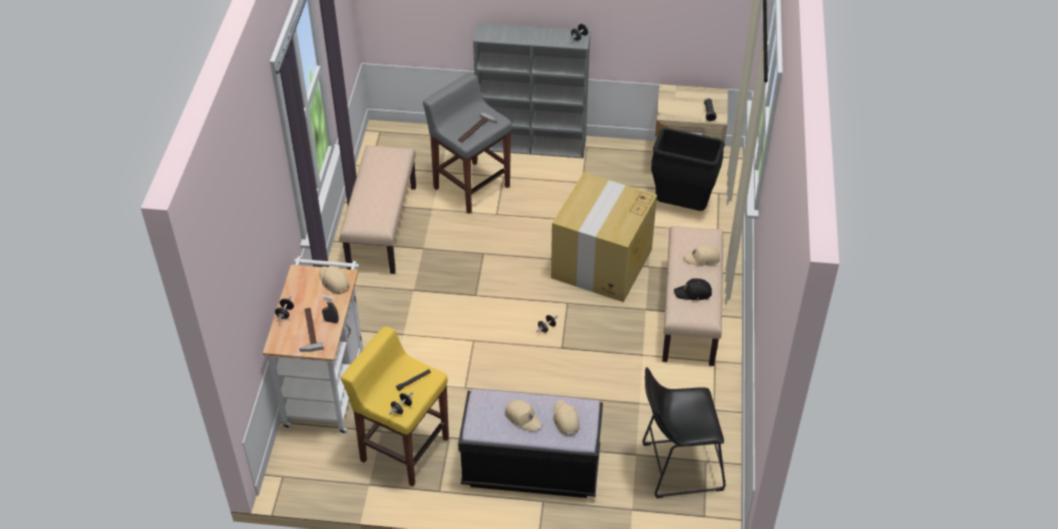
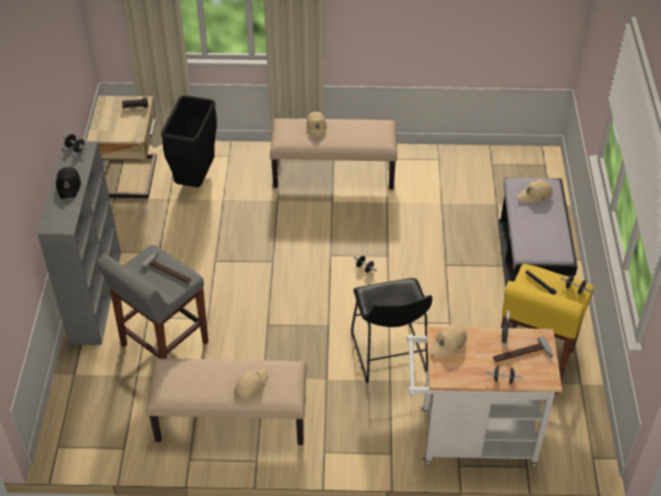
camera: 95 degrees left, 0 degrees up
beige cap [505,400,542,432] -> beige cap moved to [234,368,268,401]
cardboard box [551,172,657,302] -> none
black stool [642,367,726,498] -> black stool moved to [351,278,432,383]
black cap [674,279,712,300] -> black cap moved to [56,167,81,199]

